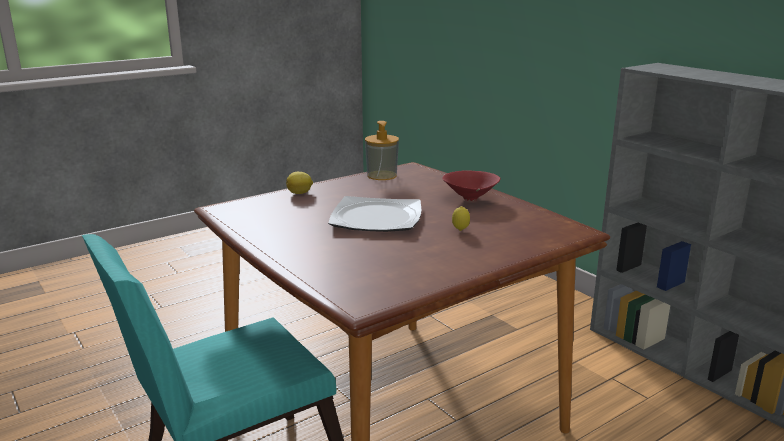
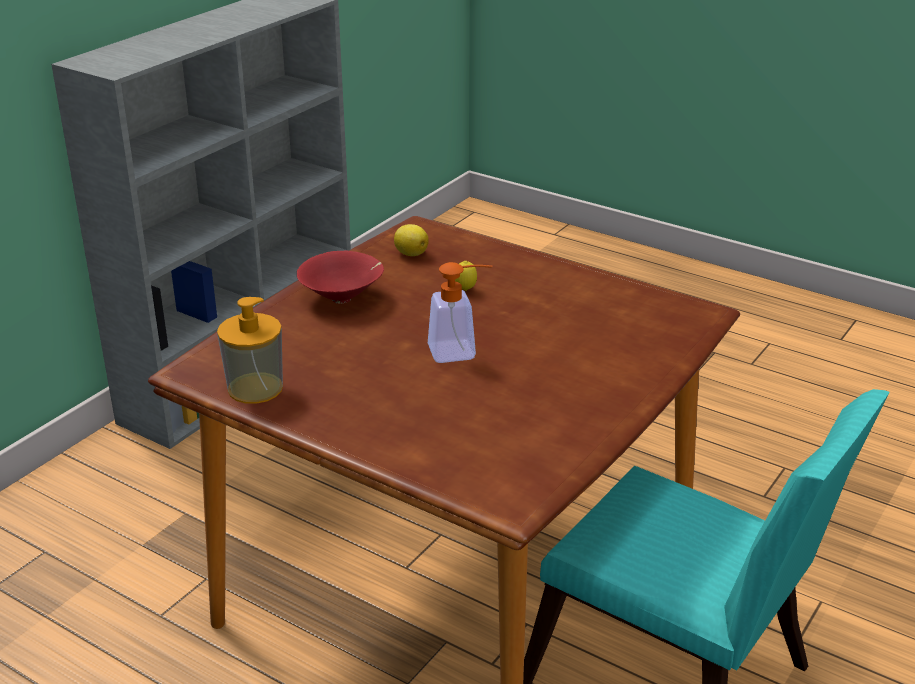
camera: 110 degrees left, 10 degrees up
lemon [286,172,313,194] -> lemon moved to [394,224,429,256]
plate [328,196,421,232] -> soap dispenser [428,262,492,363]

